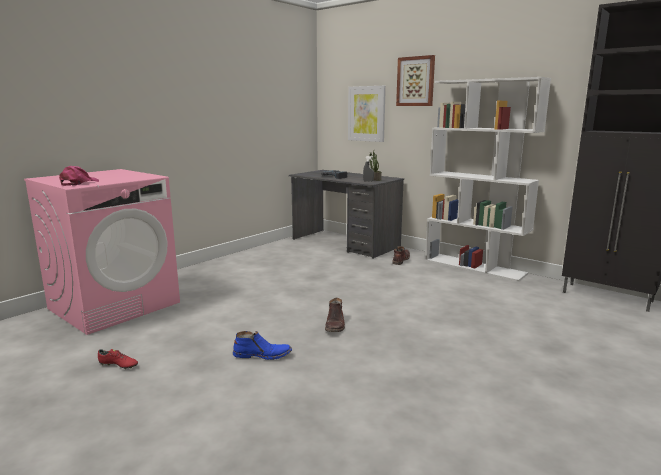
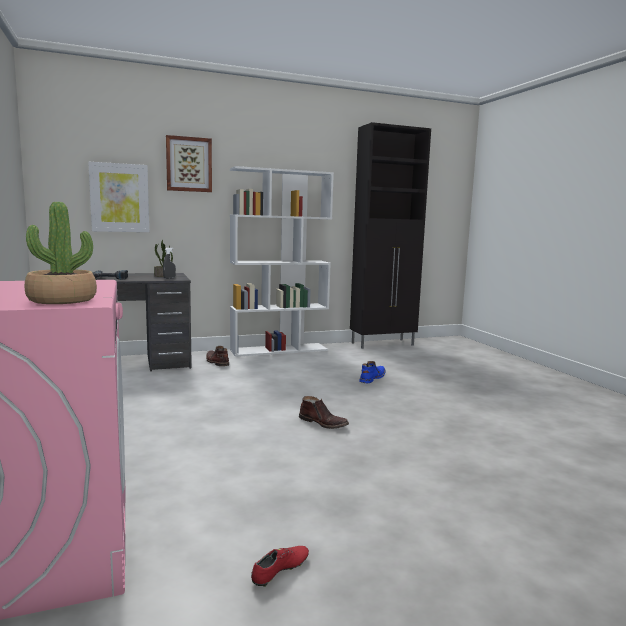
camera: 60 degrees left, 5 degrees down
pink cap [59,166,99,186] -> potted plant [25,202,97,304]
blue boot [233,331,292,360] -> blue boot moved to [359,361,386,383]

